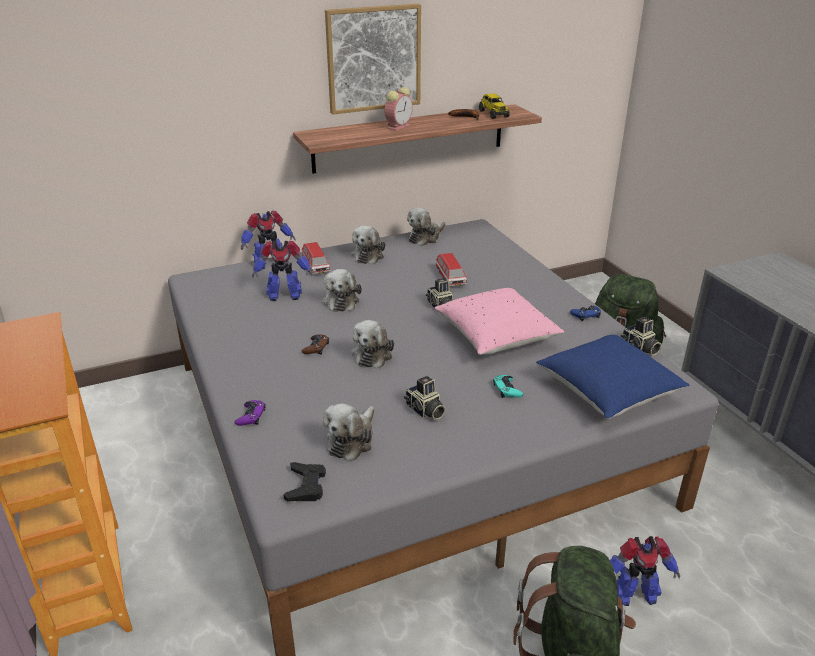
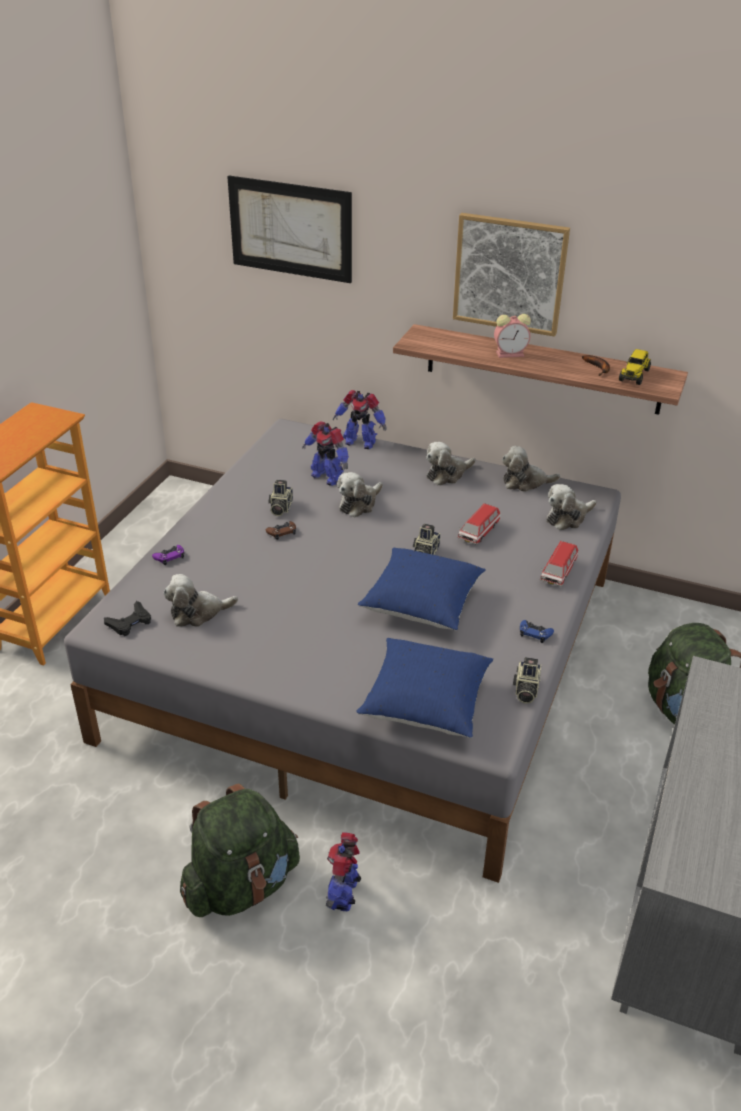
camera: 45 degrees right, 5 degrees up
toy car [302,242,331,274] -> toy car moved to [540,541,579,586]
plush toy [351,320,394,368] -> plush toy moved to [546,484,597,530]
camera [404,376,446,420] -> camera moved to [268,480,293,516]
pink pillow [434,288,564,355] -> blue pillow [358,548,486,631]
turquoise game controller [493,375,524,398] -> none
toy robot [610,536,680,606] -> toy robot turned 60 degrees clockwise [326,832,361,911]
none -> picture [227,175,352,283]

